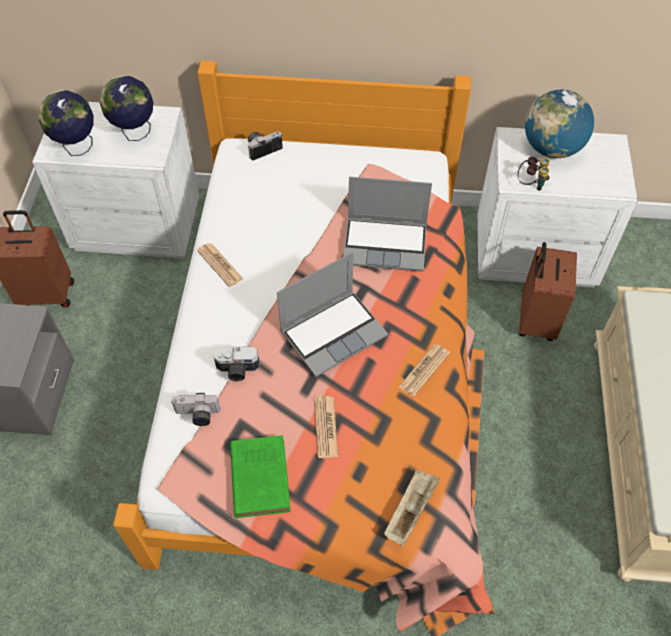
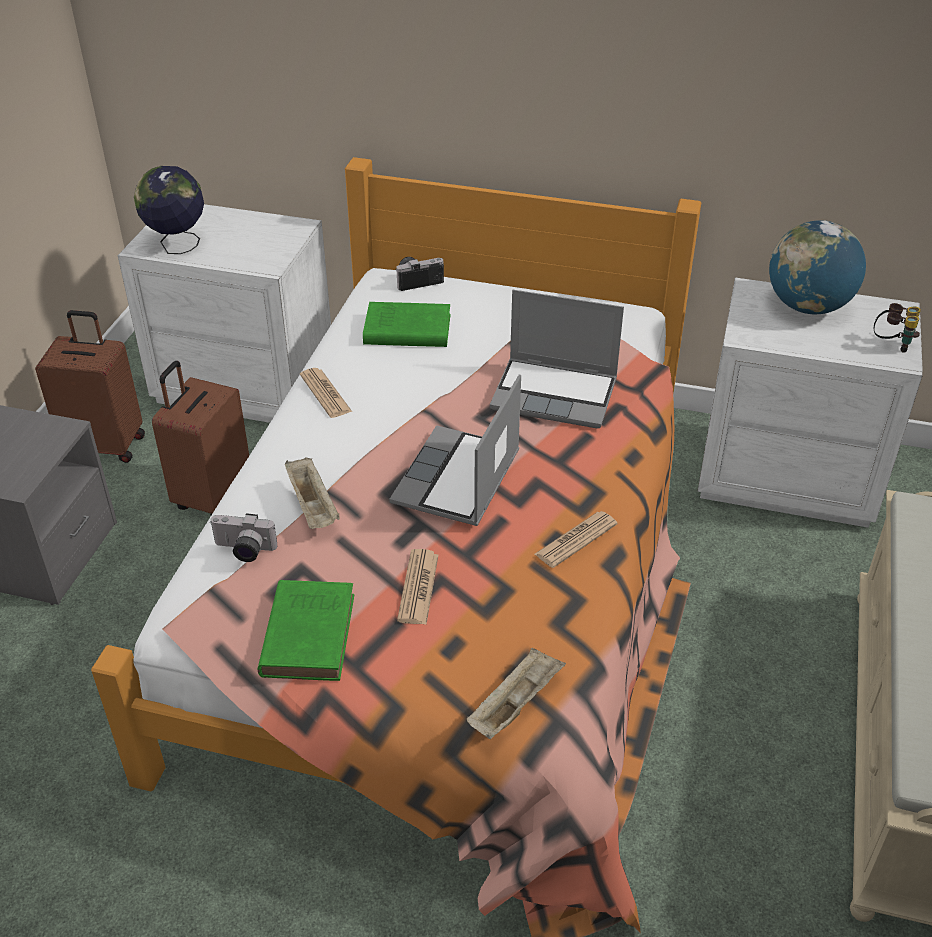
camera: 10 degrees right, 15 degrees down
globe [100,76,153,141] -> none
camera [214,346,259,381] -> beige tray [285,457,340,529]
laptop [277,252,388,377] -> laptop turned 135 degrees clockwise [389,374,521,526]
binoculars [518,156,550,191] -> binoculars moved to [874,303,921,353]
brown suitcase [519,242,577,341] -> brown suitcase moved to [152,361,249,515]
none -> green book [363,302,450,347]

